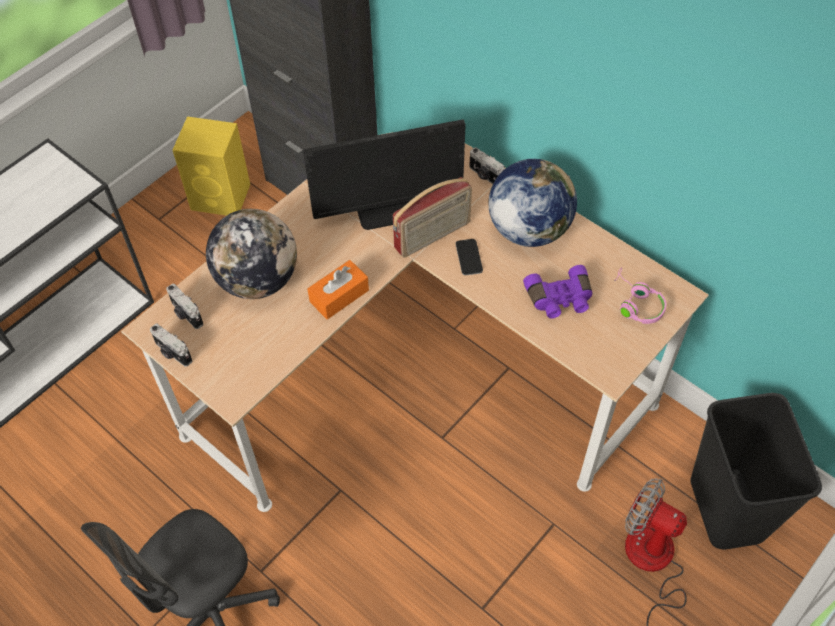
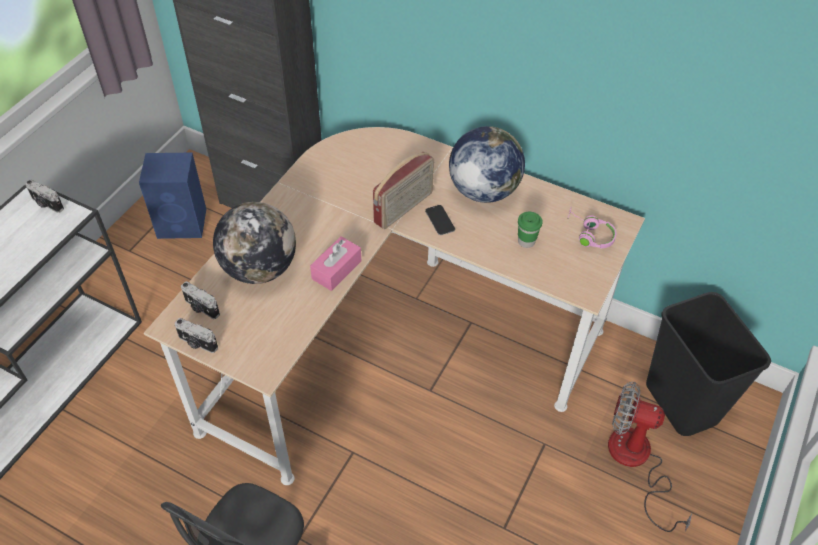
camera: 15 degrees left, 5 degrees down
yellow speaker [173,116,250,216] -> blue speaker [139,153,206,239]
monitor [303,119,466,230] -> none
orange tissue box [308,260,369,319] -> pink tissue box [310,236,361,291]
camera [469,147,505,184] -> camera moved to [25,180,64,213]
purple binoculars [523,265,592,319] -> green cup [518,212,543,248]

